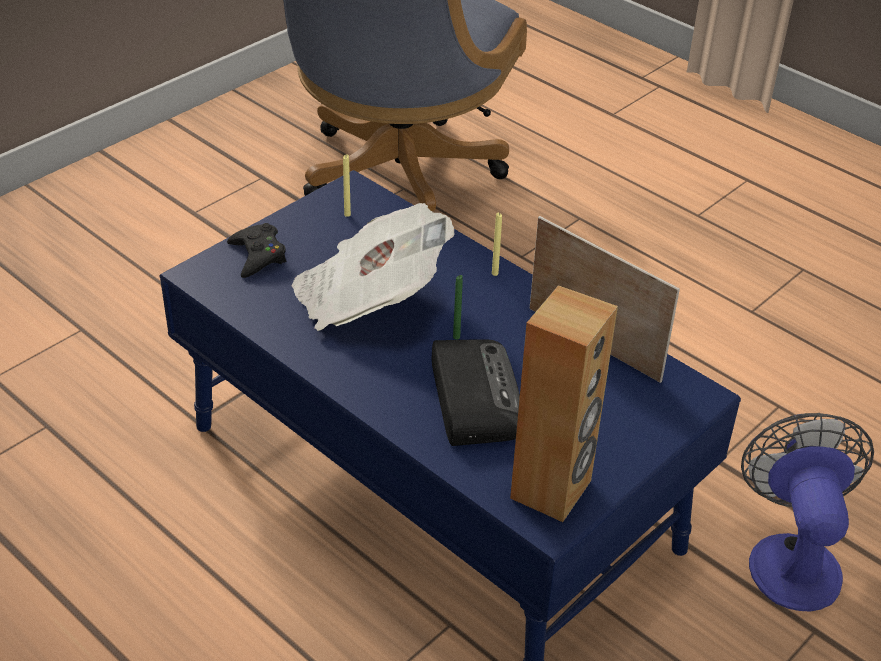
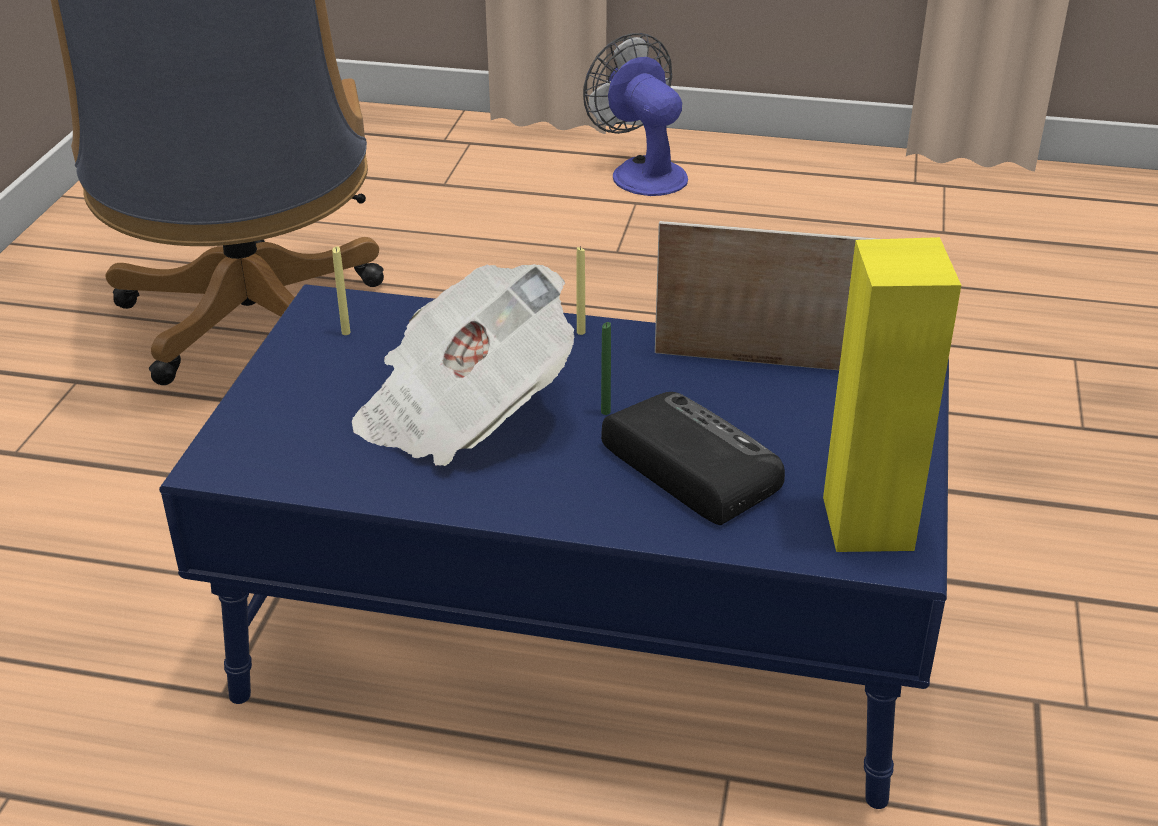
camera: 30 degrees left, 5 degrees down
black game controller [227,223,286,278] -> none
brown speaker [510,285,618,522] -> yellow speaker [823,237,961,552]
fan [741,413,874,612] -> fan moved to [583,33,688,196]

